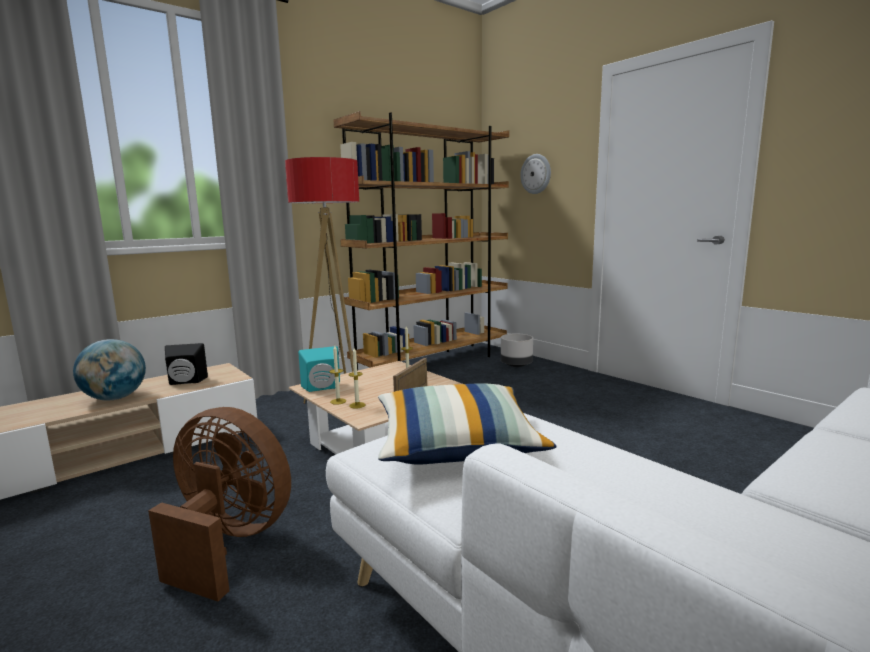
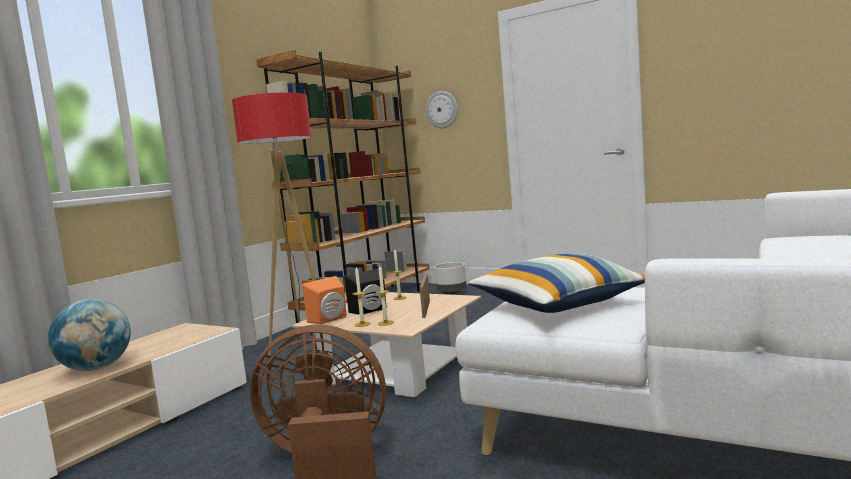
camera: 20 degrees left, 5 degrees down
black speaker [165,343,208,385] -> black speaker moved to [345,269,387,315]
turquoise speaker [298,346,340,392] -> orange speaker [302,276,347,324]

